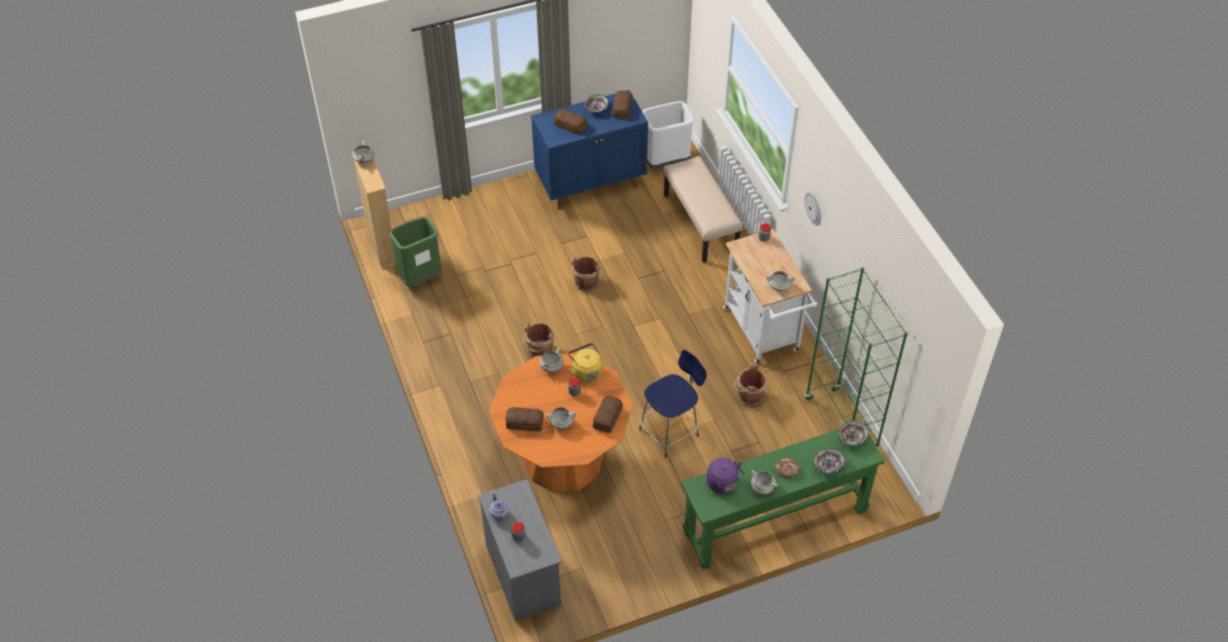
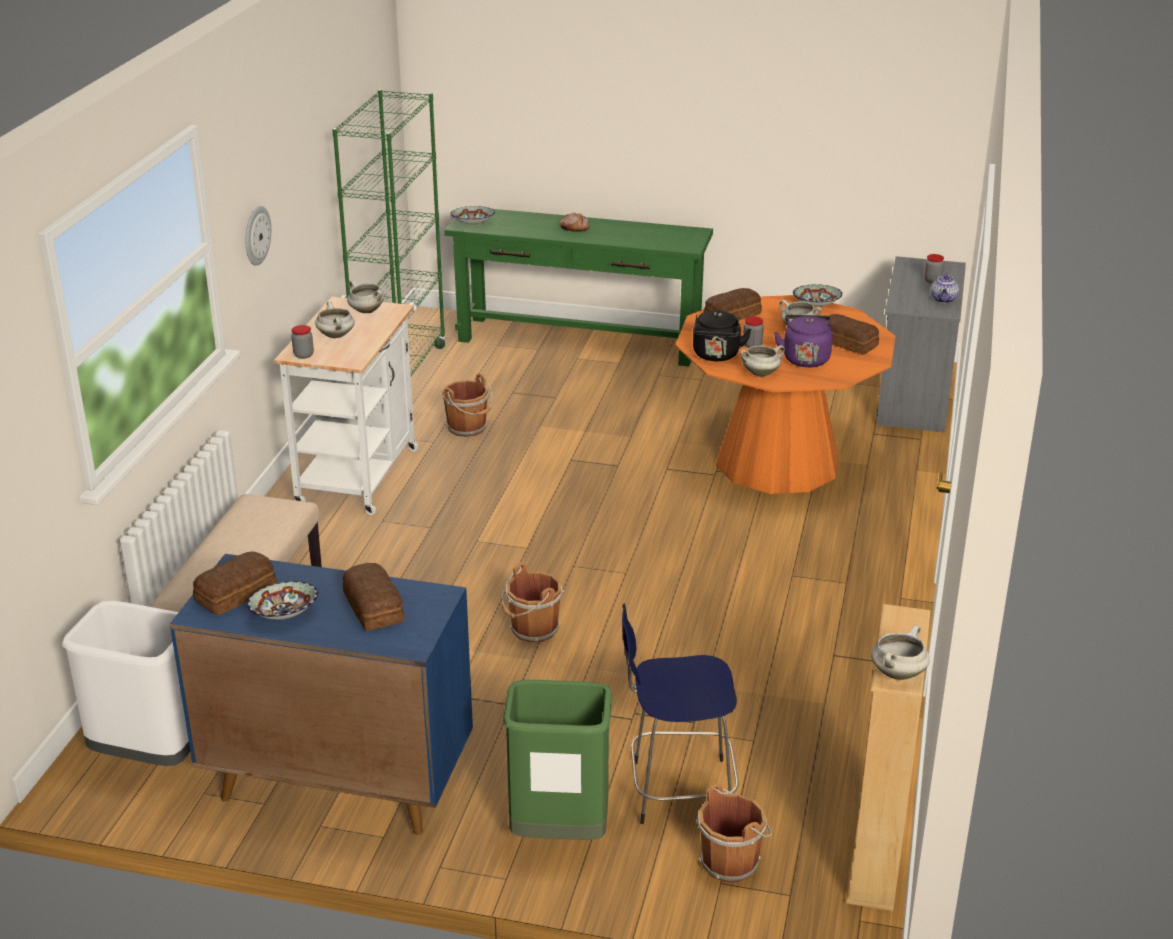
camera: 145 degrees left, 20 degrees down
green trash can [390,217,442,287] -> green trash can moved to [503,680,612,840]
brown bucket [523,323,554,357] -> brown bucket moved to [695,784,772,882]
yellow kettle [568,343,602,382] -> black kettle [693,311,752,361]
blue stool [639,350,707,457] -> blue stool moved to [622,604,739,824]
purple kettle [706,458,744,493] -> purple kettle moved to [774,315,833,367]
white cooking pot [750,471,778,495] -> white cooking pot moved to [315,302,355,338]
bowl [814,448,845,474] -> bowl moved to [793,284,842,307]

